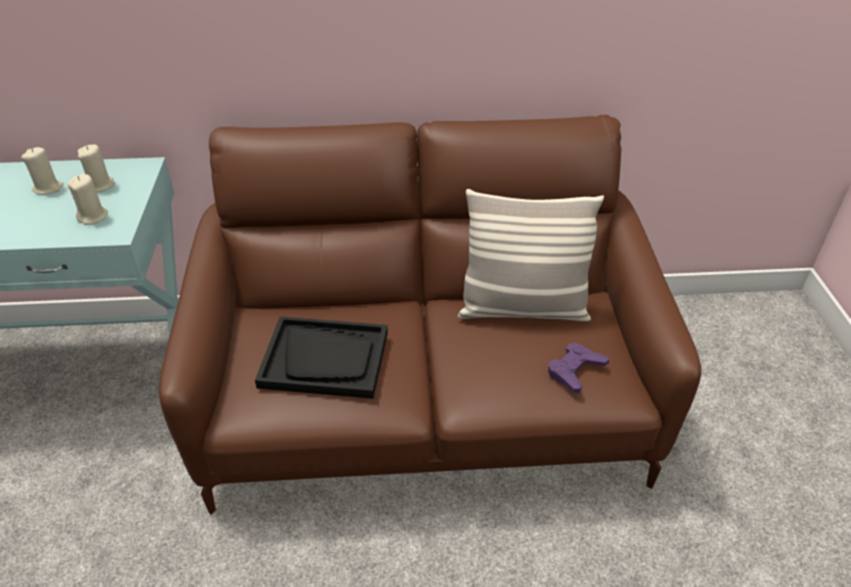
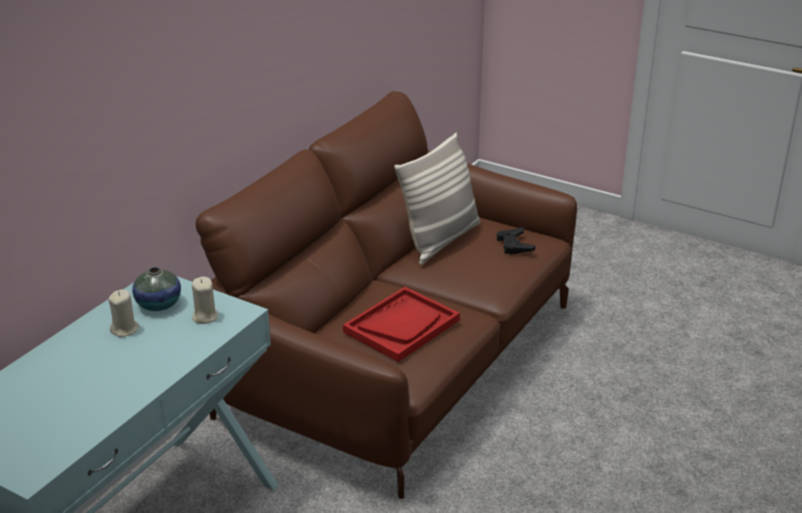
camera: 55 degrees left, 10 degrees down
beige candle [78,144,115,192] -> vase [132,267,181,311]
black tray [255,316,388,399] -> red tray [343,287,460,362]
purple game controller [548,342,609,393] -> black game controller [497,227,535,255]

